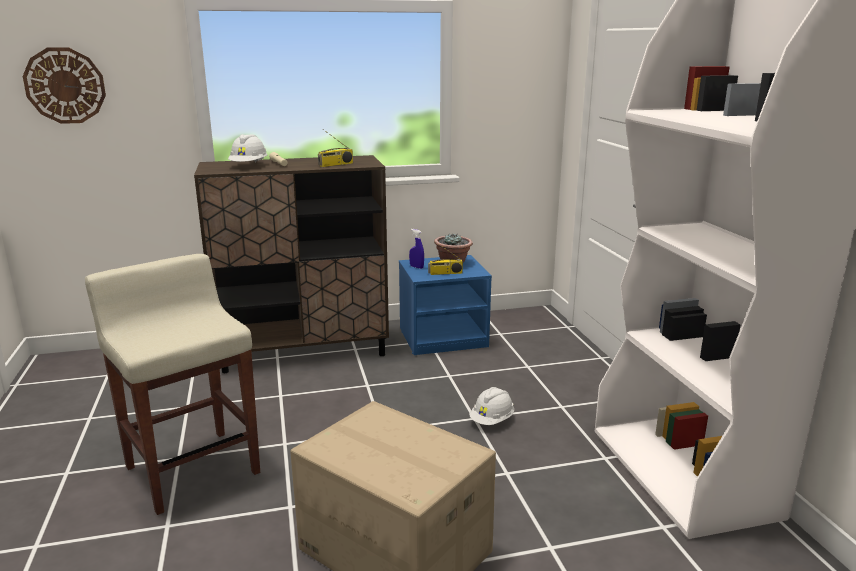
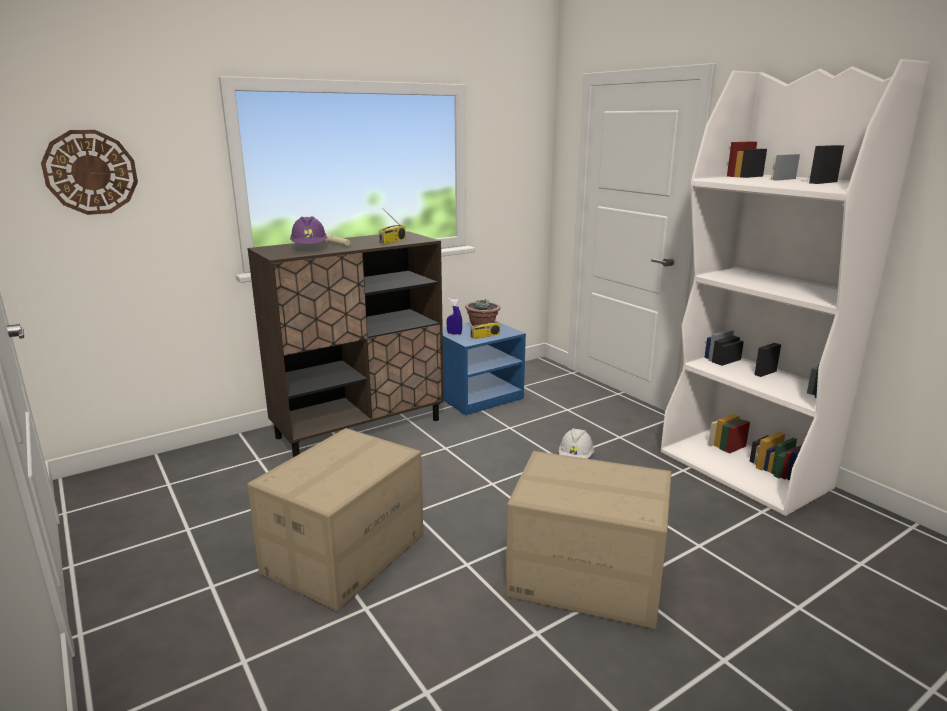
camera: 20 degrees left, 0 degrees up
beige stool [85,254,260,515] -> cardboard box [247,428,423,612]
white hard hat [228,134,267,163] -> purple hard hat [290,216,327,244]

